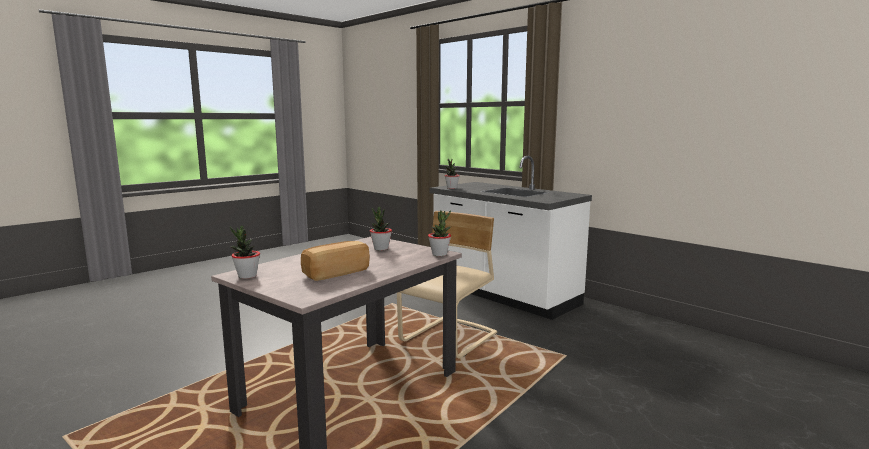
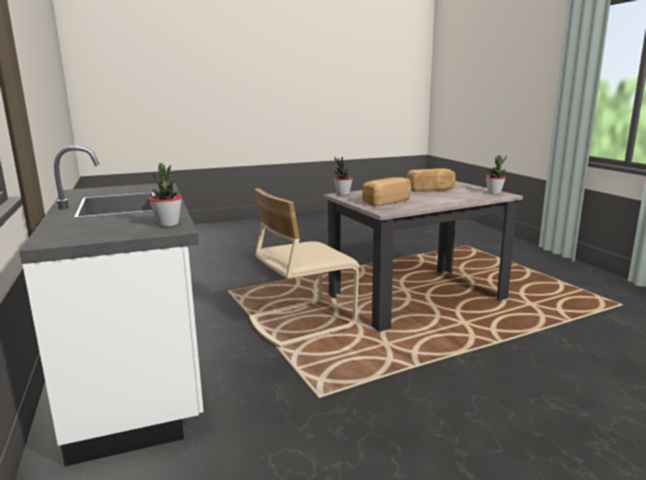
camera: 155 degrees left, 5 degrees up
potted plant [370,207,392,251] -> bread [362,177,411,206]

